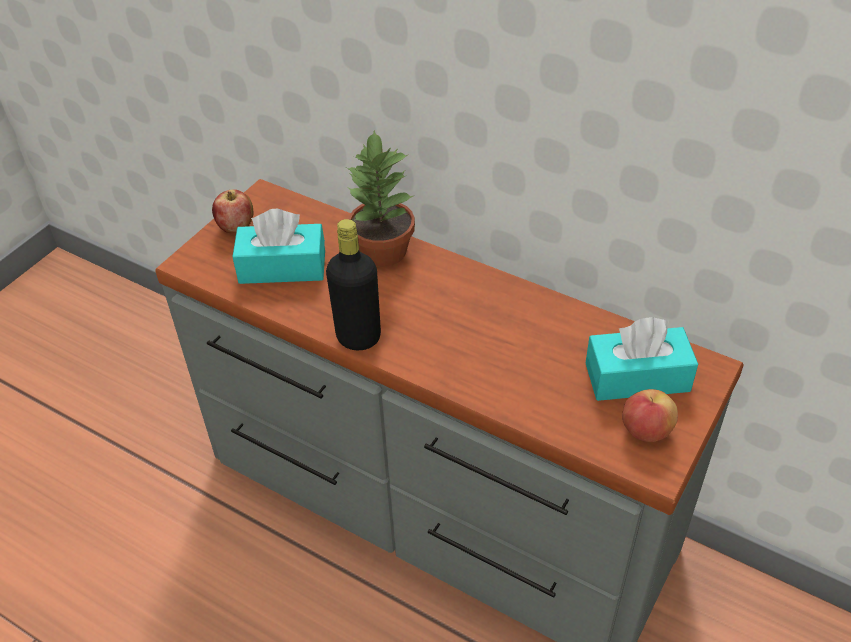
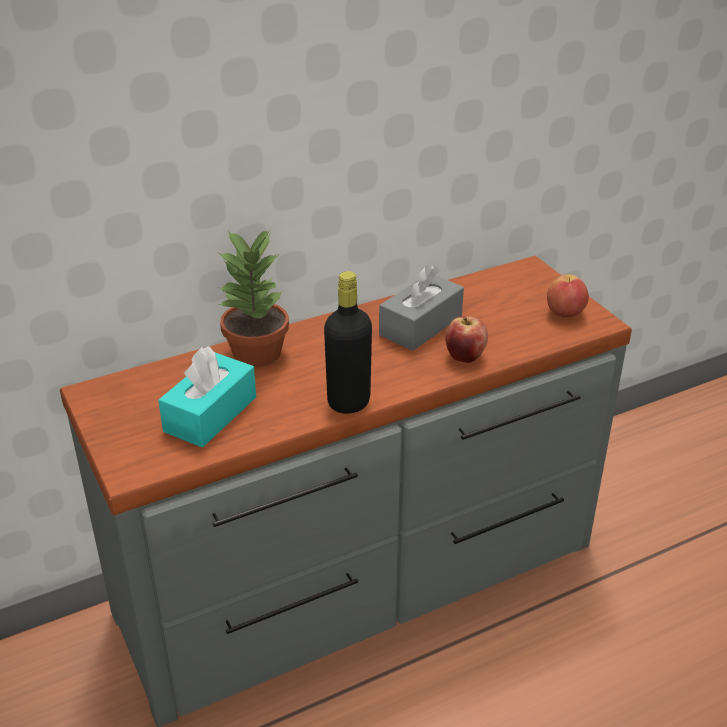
camera: 60 degrees left, 10 degrees down
apple [212,189,253,233] -> apple moved to [445,316,488,363]
turquoise tissue box [586,317,698,401] -> none
none -> grey tissue box [379,265,464,351]

